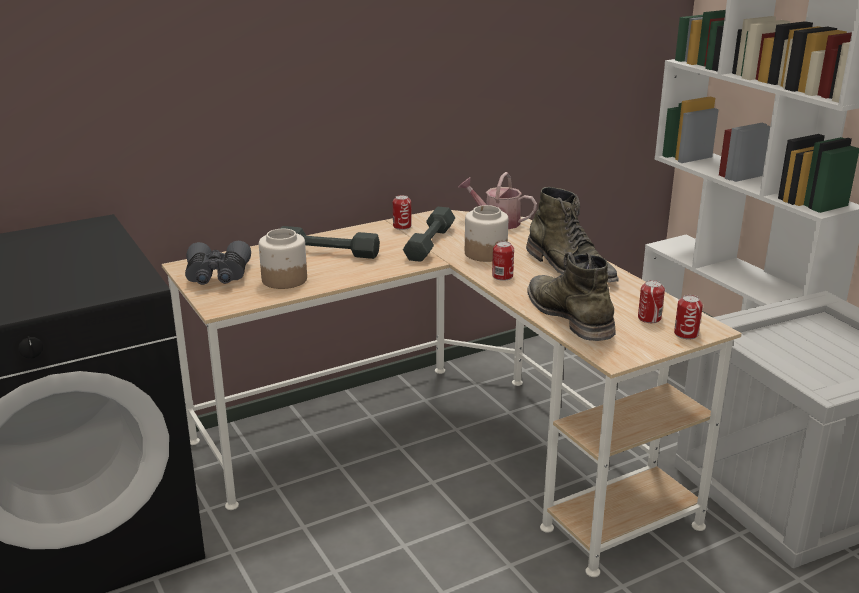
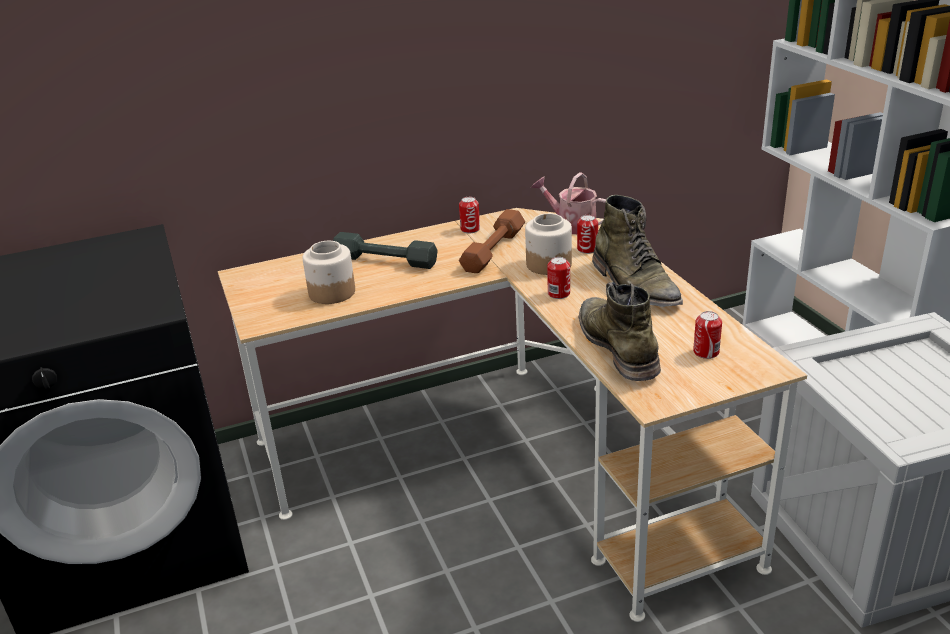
camera: 10 degrees right, 5 degrees up
grey binoculars [185,241,251,285] -> none
grey dumbbell [403,207,455,261] -> brown dumbbell [459,209,525,273]
can [674,295,703,339] -> can moved to [577,215,598,254]

